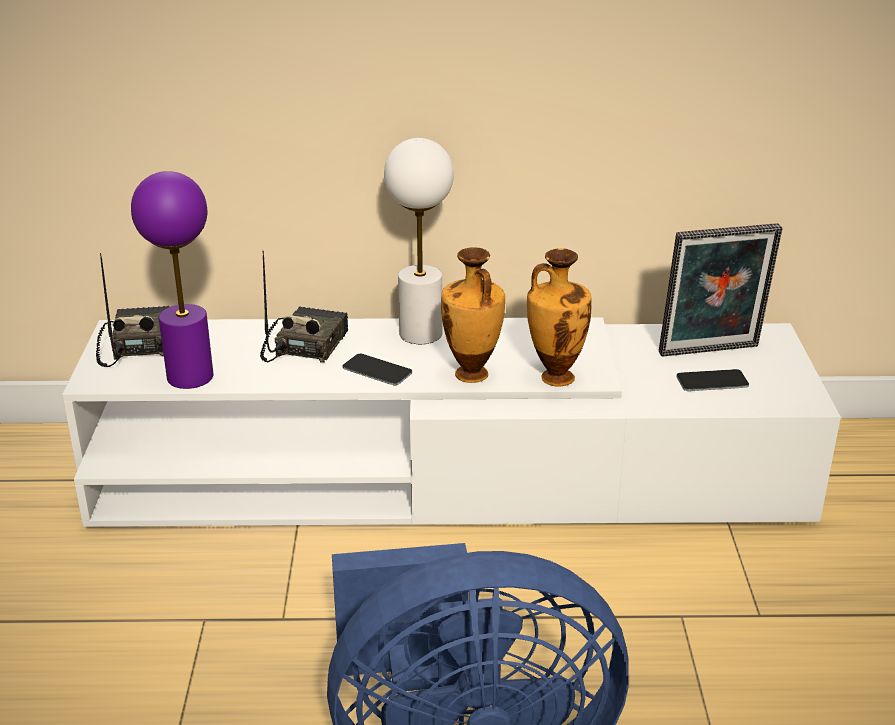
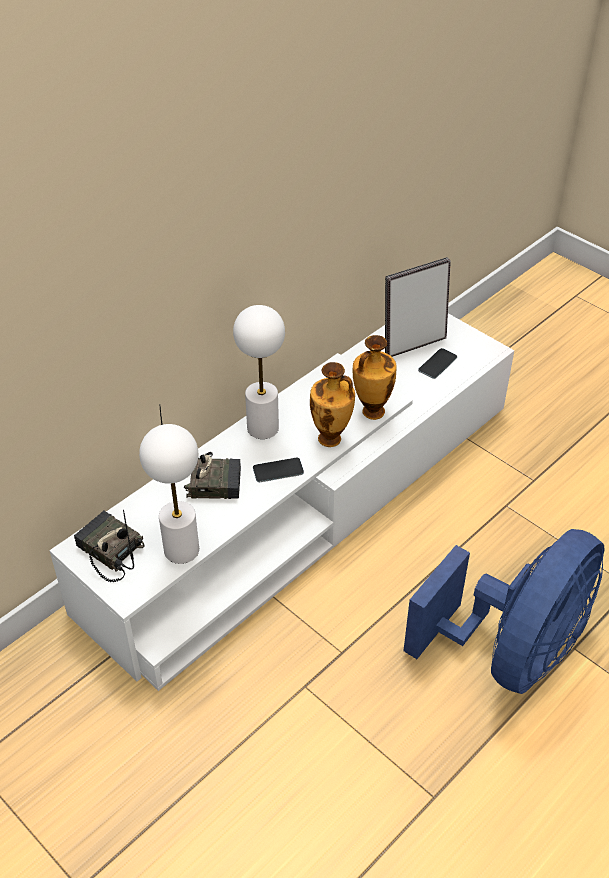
camera: 45 degrees left, 15 degrees up
purple table lamp [131,171,213,389] -> white table lamp [139,424,199,564]
radio [260,251,348,363] -> radio turned 120 degrees clockwise [159,404,241,499]
picture frame [659,223,782,357] -> picture frame turned 150 degrees counterclockwise [385,257,451,357]

